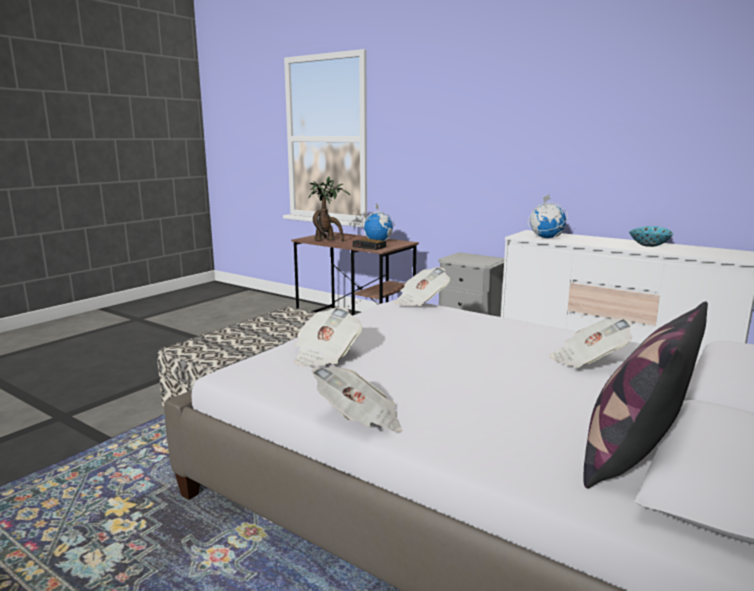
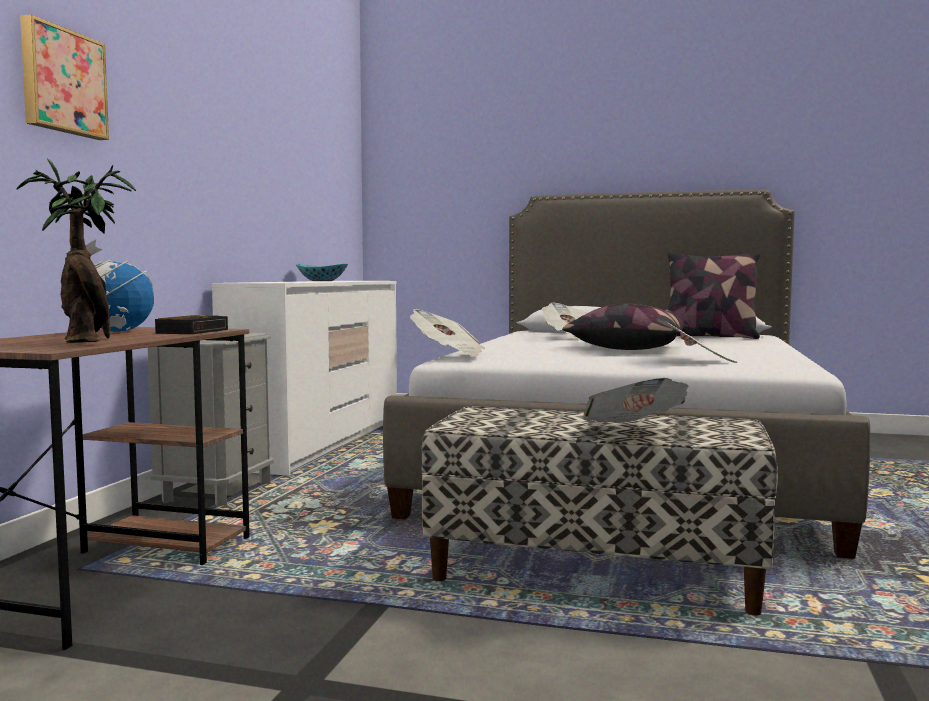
camera: 110 degrees left, 10 degrees down
newspaper [312,367,402,432] -> newspaper moved to [584,378,689,423]
globe [528,194,568,238] -> none
none -> picture [20,14,109,140]
none -> pillow [562,303,688,350]

